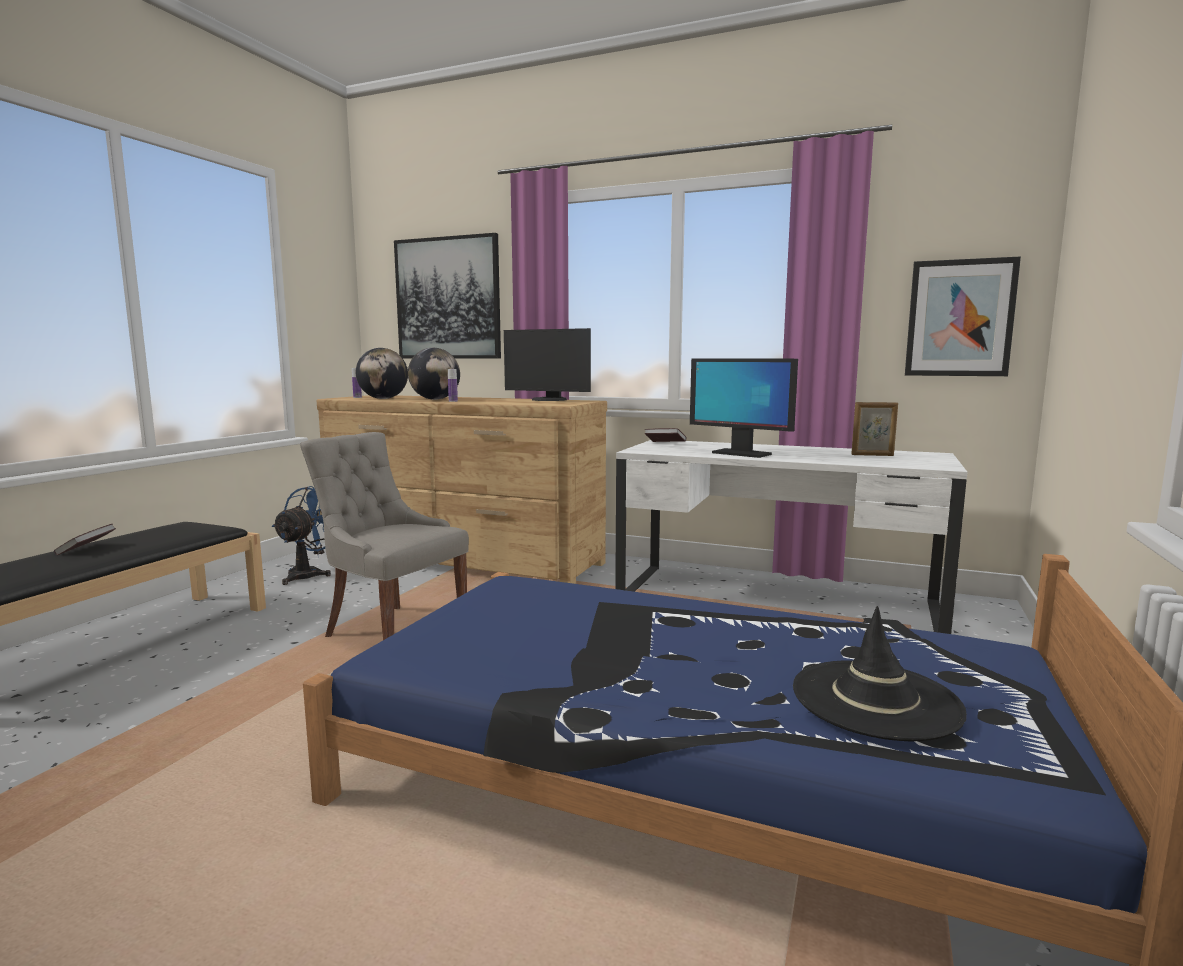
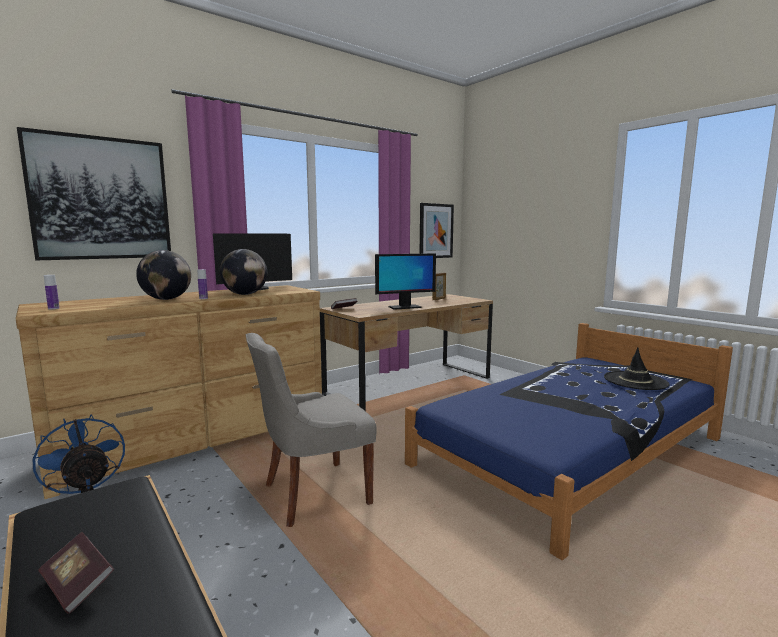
camera: 60 degrees left, 0 degrees up
globe [356,348,408,399] -> globe moved to [220,249,267,295]
white desk [615,440,967,634] -> brown desk [320,294,493,410]

